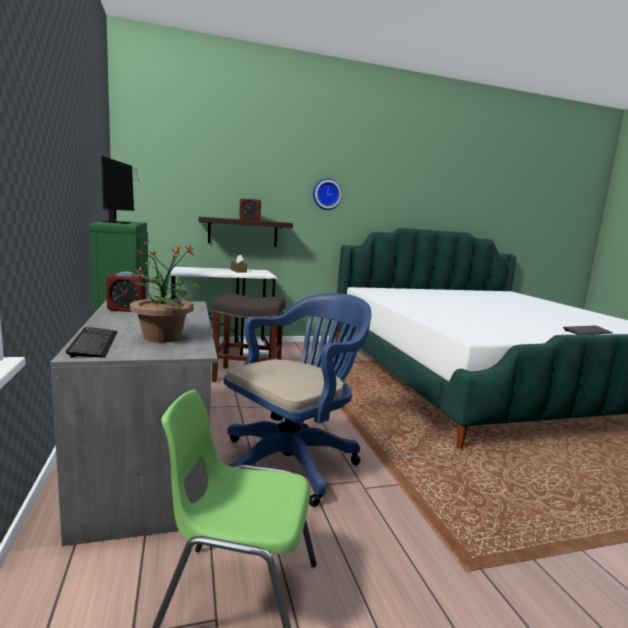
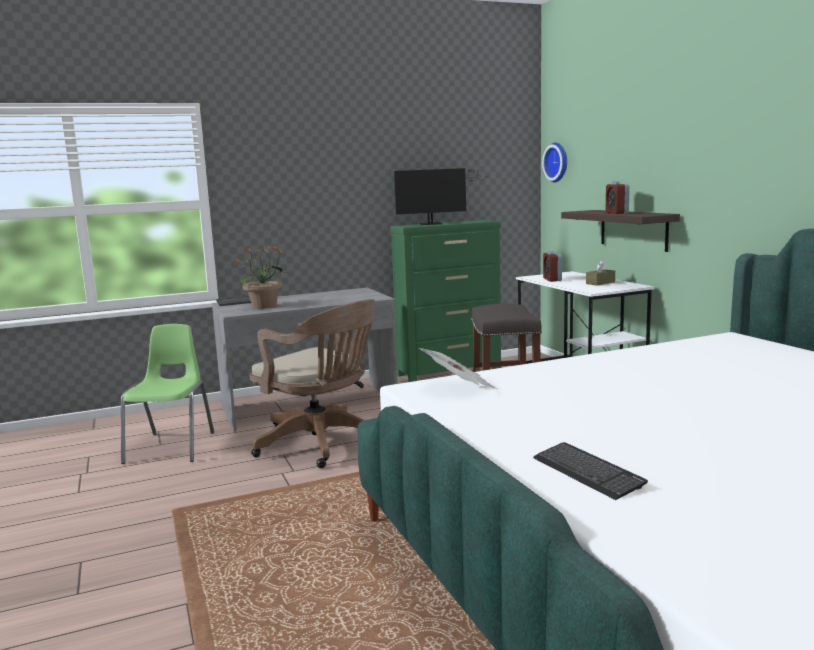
camera: 85 degrees right, 0 degrees up
alarm clock [106,271,148,312] -> alarm clock moved to [543,251,562,282]
blue office chair [224,293,371,507] -> brown office chair [250,299,375,468]
wall clock [313,178,342,210] -> wall clock moved to [542,142,567,182]
none -> newspaper [419,348,498,389]

